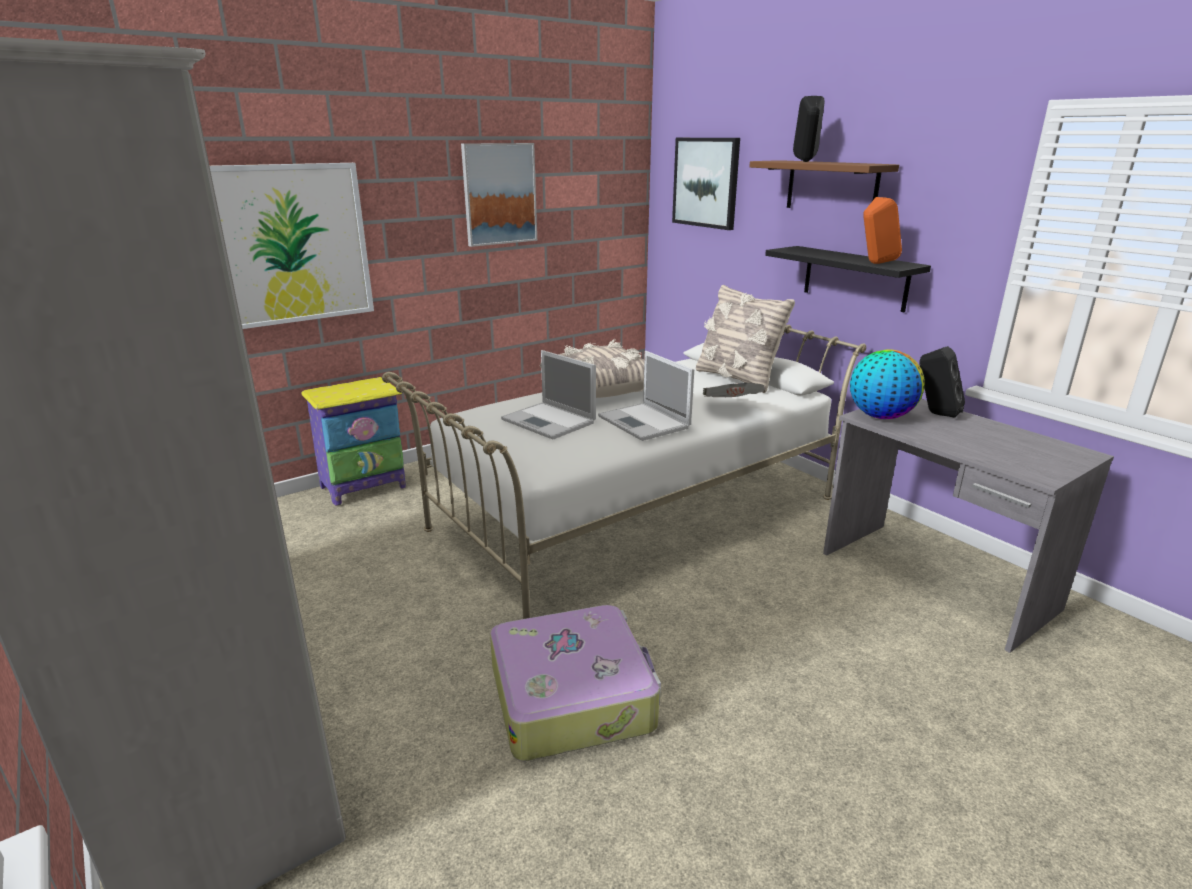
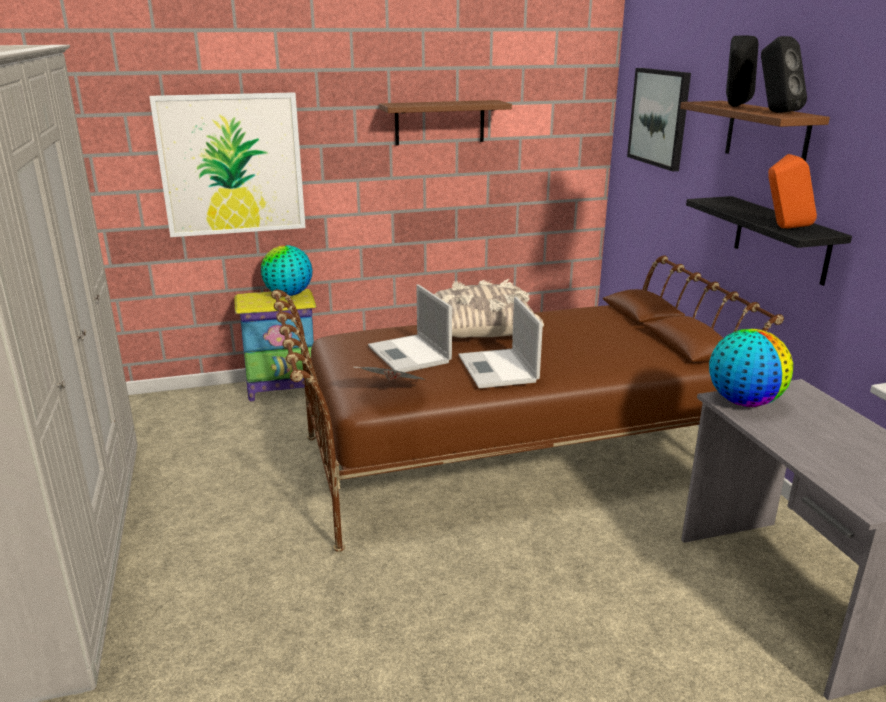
camera: 20 degrees right, 0 degrees up
white bed [382,325,866,619] -> brown bed [271,256,784,552]
picture [461,143,537,247] -> brown shelf [379,100,512,145]
suitcase [490,605,661,761] -> none
beige pillow [696,285,795,393] -> none
newspaper [703,382,765,397] -> newspaper moved to [353,367,426,381]
black speaker [919,346,965,418] -> black speaker moved to [761,36,807,113]
none -> globe [261,245,313,296]

